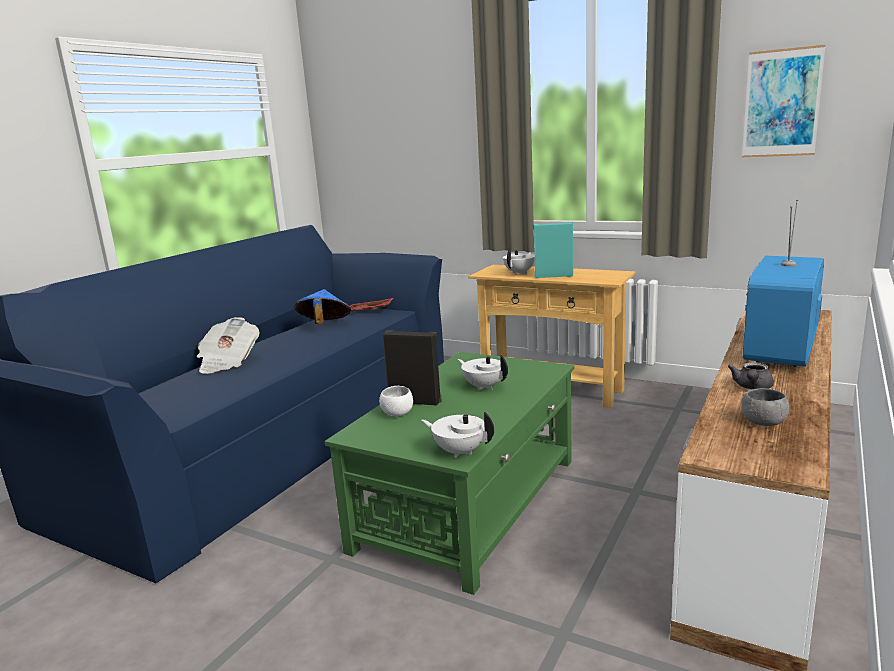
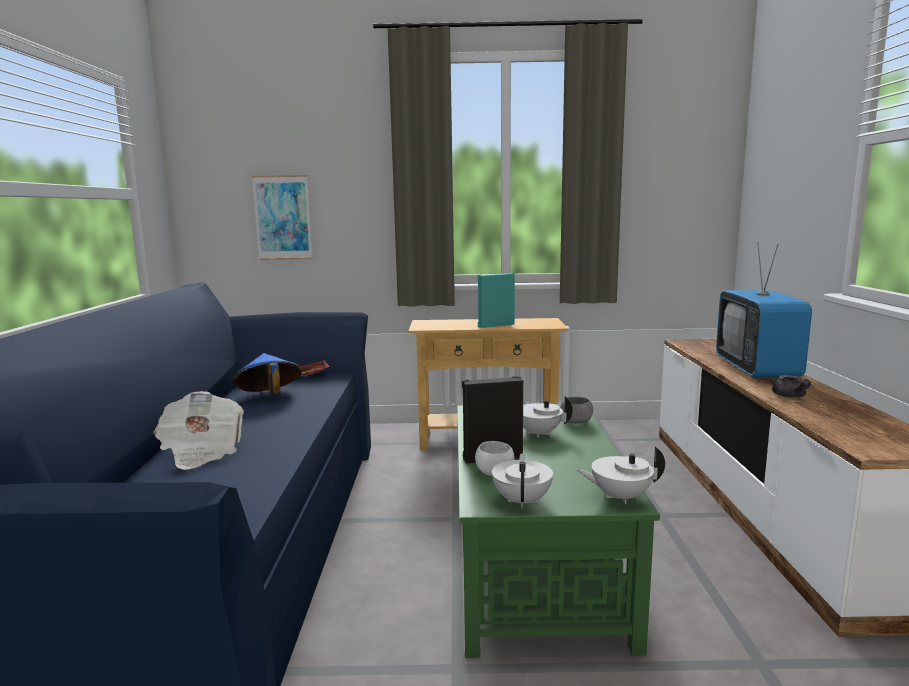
camera: 30 degrees left, 5 degrees down
white teapot [503,248,535,275] -> white teapot moved to [492,454,553,508]
grey bowl [741,388,789,426] -> grey bowl moved to [560,397,593,424]
picture [742,45,826,157] -> picture moved to [252,175,313,260]

